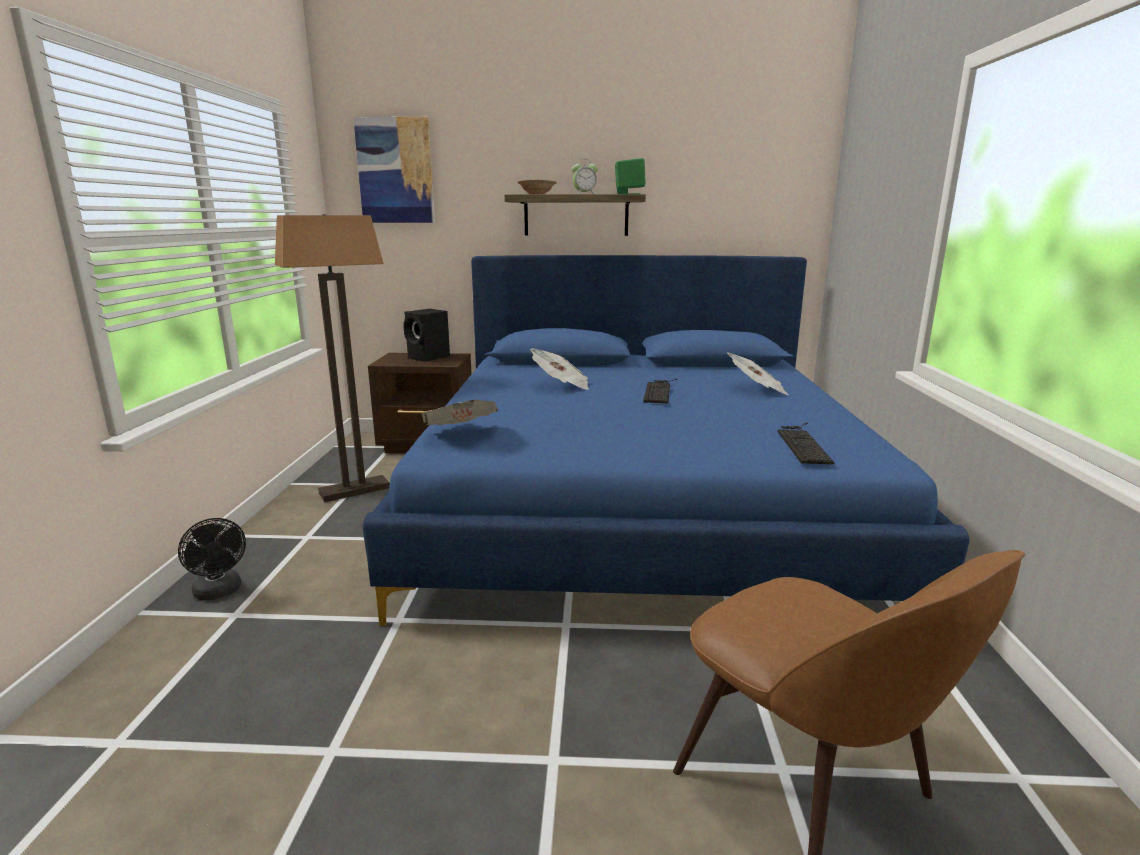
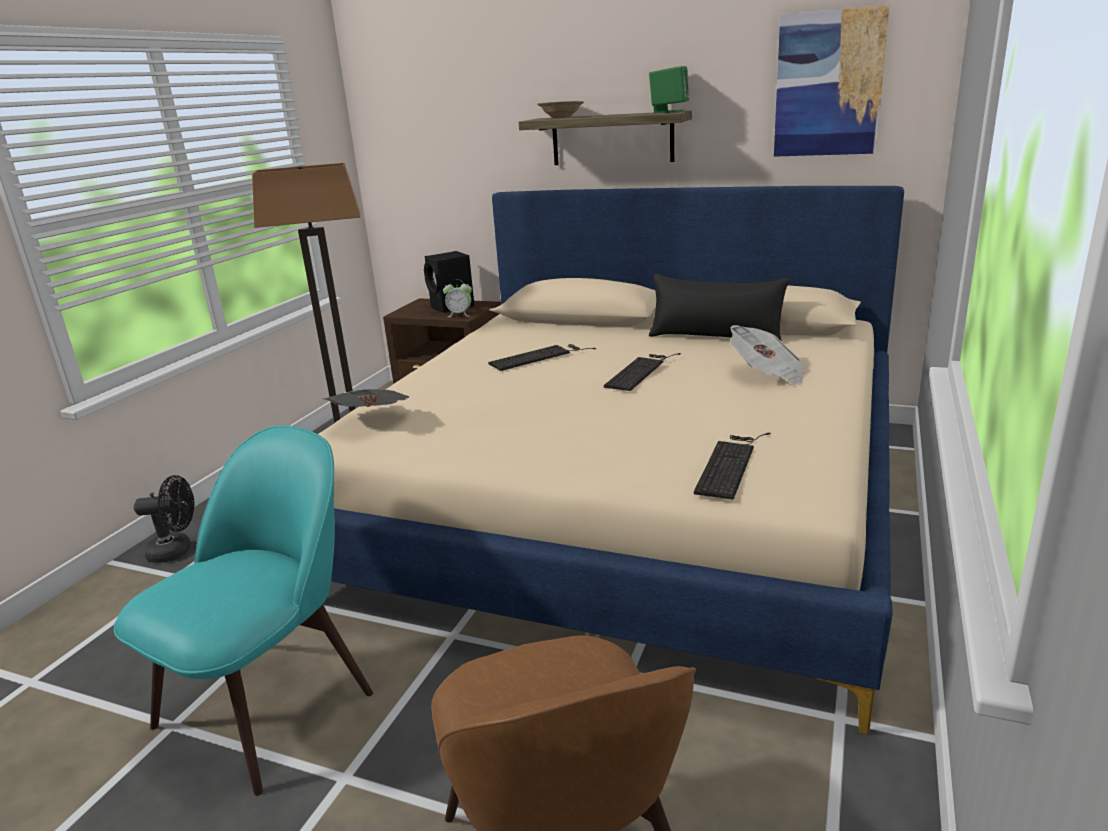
camera: 20 degrees right, 5 degrees up
black fan [178,518,246,600] -> black fan turned 75 degrees counterclockwise [134,475,194,563]
picture [353,117,435,223] -> picture moved to [774,5,890,157]
blue bed [363,255,969,626] -> beige bed [318,186,904,734]
newspaper [530,348,589,390] -> keyboard [488,344,596,371]
alarm clock [571,159,598,194] -> alarm clock moved to [443,279,472,317]
none -> turquoise chair [114,425,373,796]
none -> black pillow [649,274,790,341]

